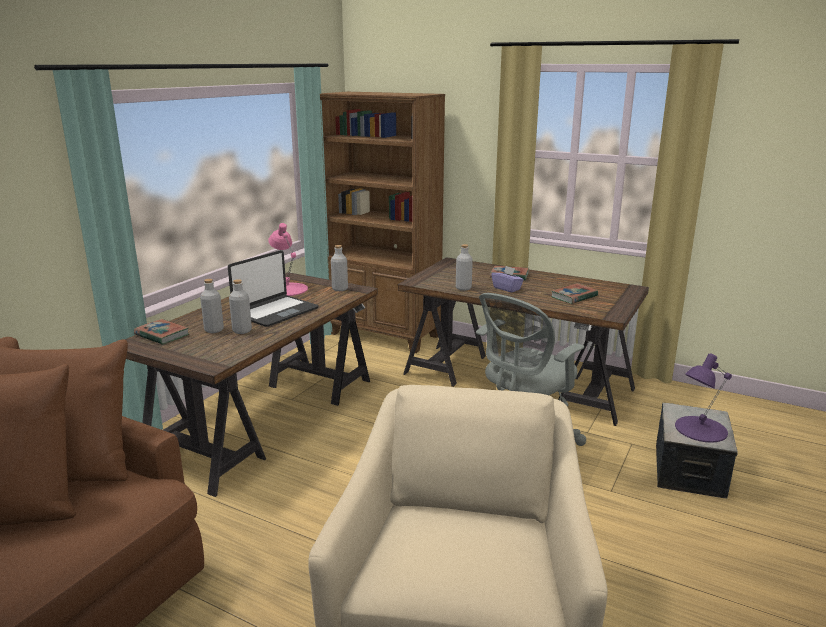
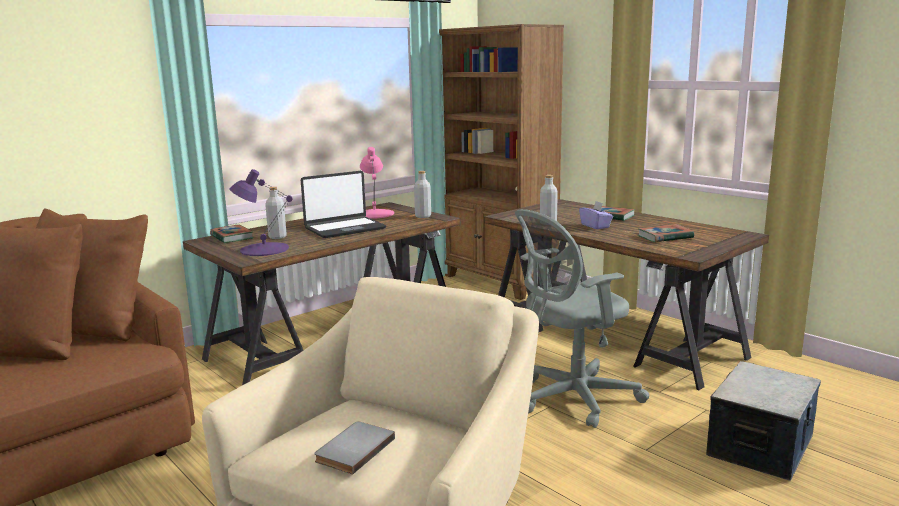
camera: 20 degrees right, 5 degrees down
grey bottle [229,279,252,334] -> none
purple table lamp [675,353,732,442] -> purple table lamp moved to [229,169,292,256]
none -> grey book [314,421,395,475]

